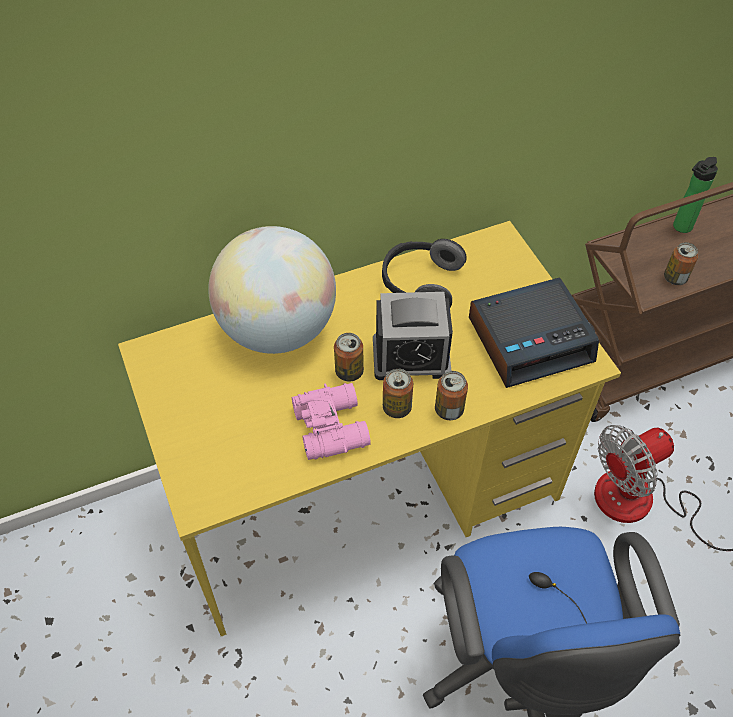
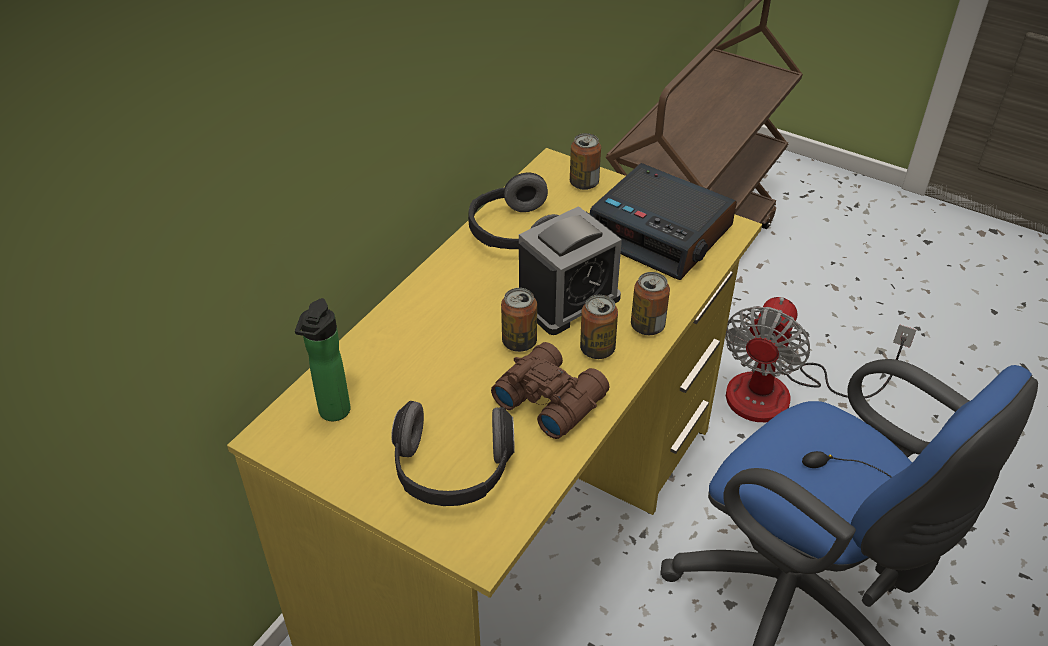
camera: 35 degrees left, 10 degrees down
globe [208,226,336,354] -> none
pink binoculars [292,383,371,460] -> brown binoculars [491,342,610,439]
alarm clock [469,277,599,388] -> alarm clock turned 90 degrees clockwise [590,163,737,280]
can [664,242,698,285] -> can moved to [570,133,601,190]
bottle [673,157,718,233] -> bottle moved to [295,298,350,421]
none -> headphones [391,401,514,506]

